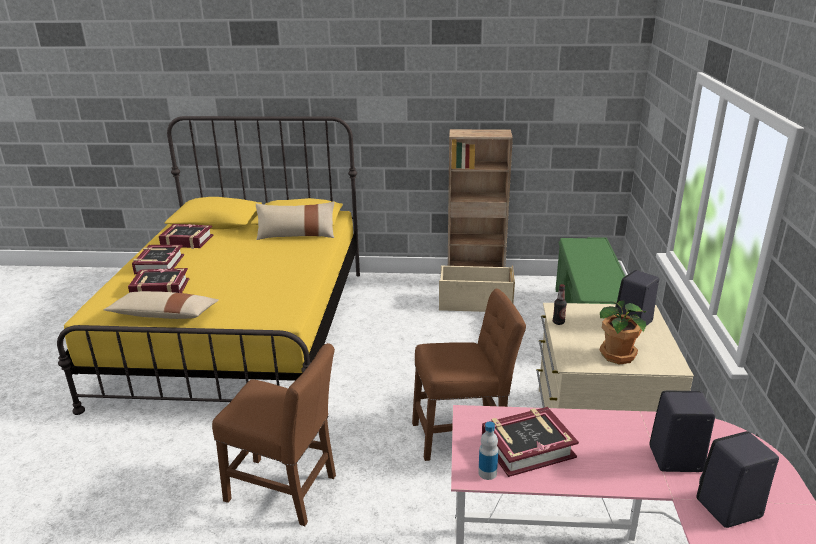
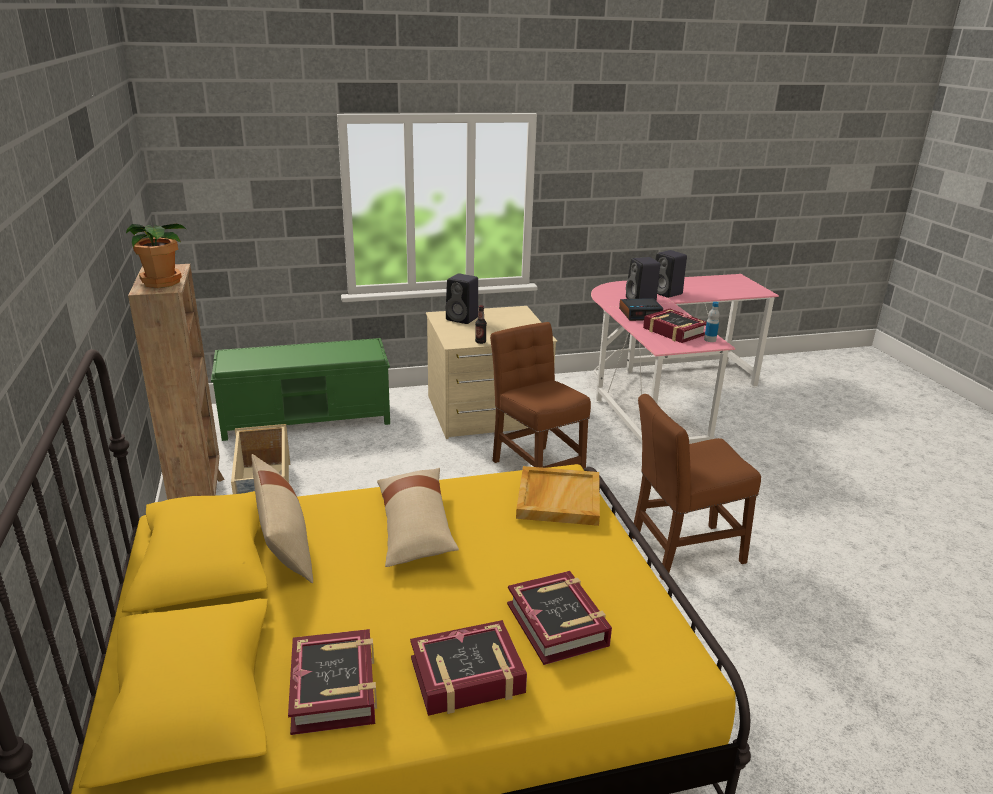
camera: 110 degrees left, 0 degrees up
beige pillow [103,291,219,319] -> beige pillow moved to [377,468,459,567]
brown chair [212,343,336,526] -> brown chair turned 105 degrees counterclockwise [633,394,761,580]
potted plant [599,301,646,365] -> potted plant moved to [126,224,187,288]
none -> beige tray [516,466,600,526]
none -> alarm clock [619,298,663,321]

